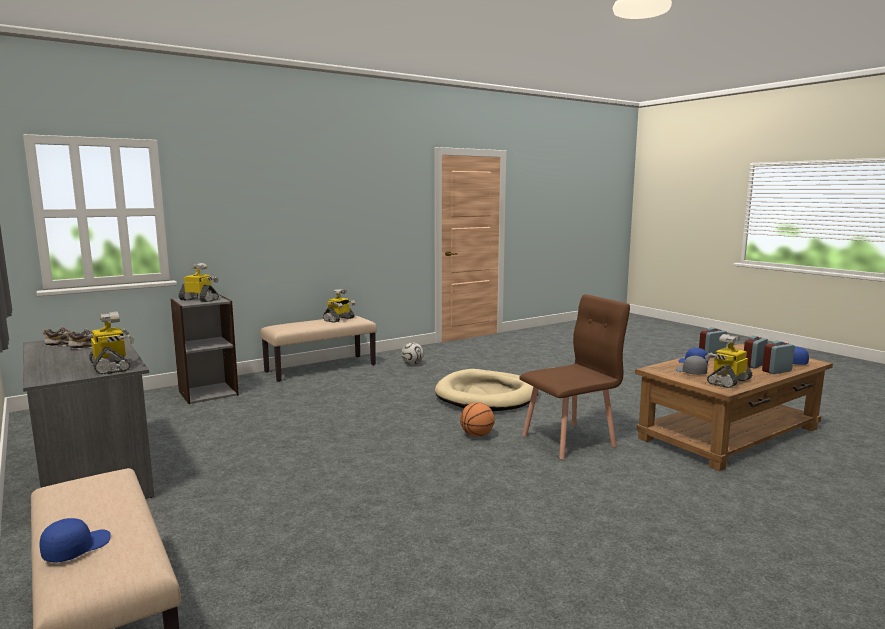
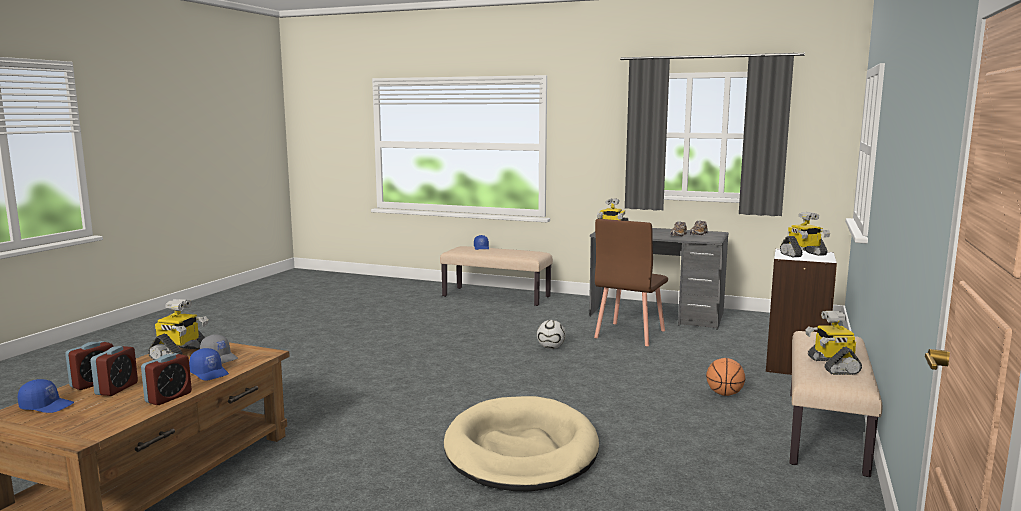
camera: 145 degrees right, 0 degrees up
football [401,342,424,365] -> football moved to [537,320,566,349]
basketball [460,402,495,437] -> basketball moved to [706,358,746,396]
brown chair [519,294,630,460] -> brown chair moved to [594,219,668,346]

